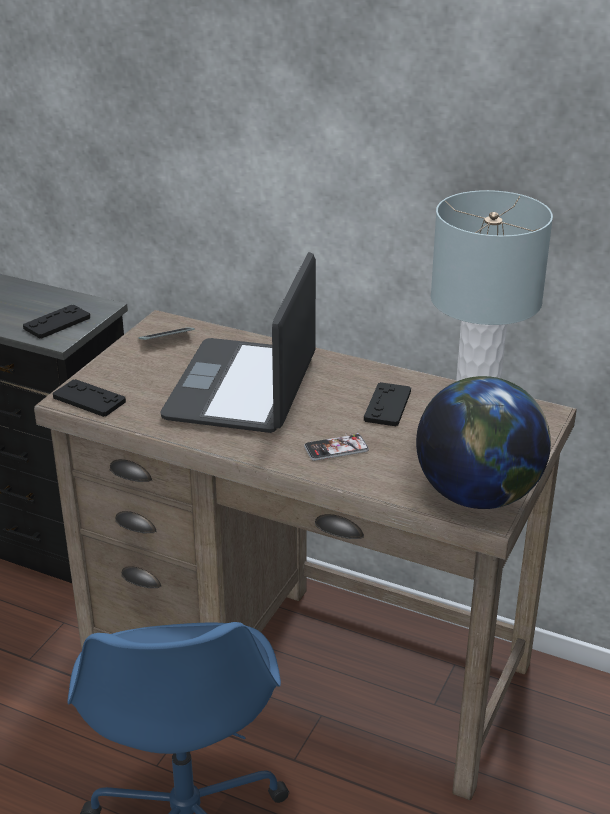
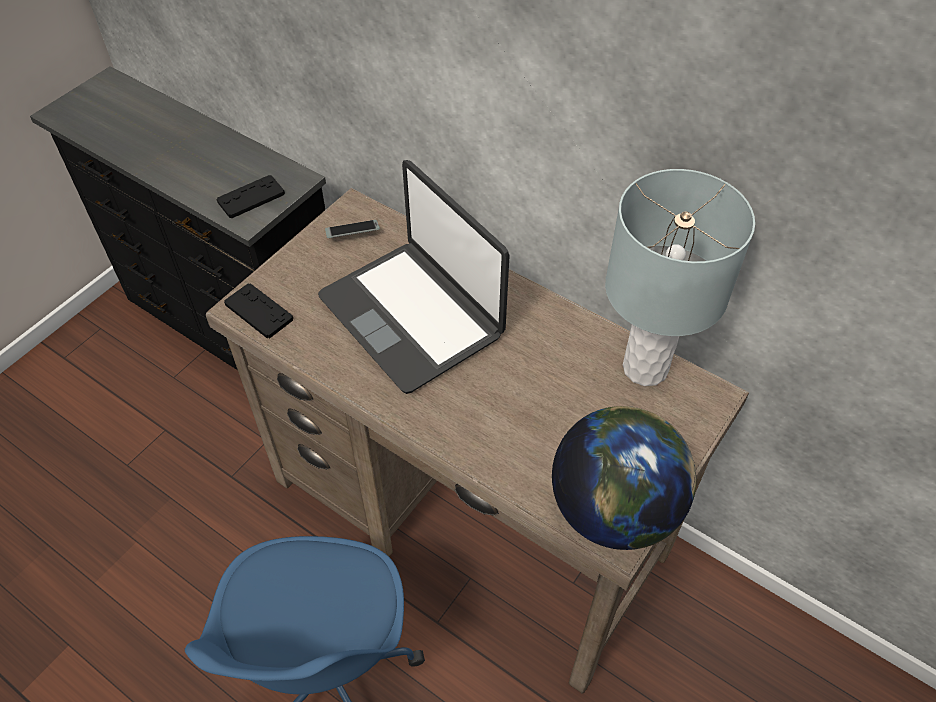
camera: 10 degrees right, 20 degrees up
laptop [160,252,316,433] -> laptop turned 60 degrees counterclockwise [318,160,510,394]
phone [304,433,369,461] -> none
black game controller [364,382,411,426] -> none

